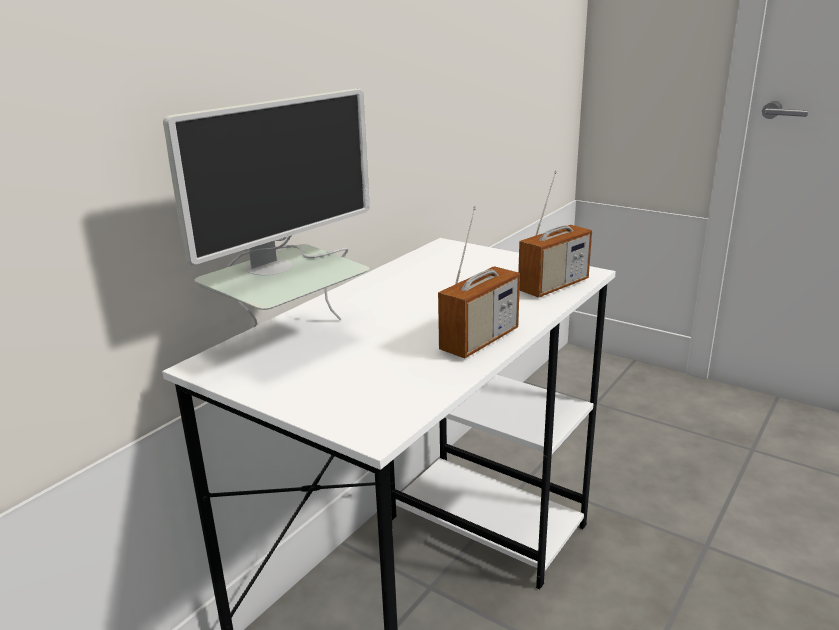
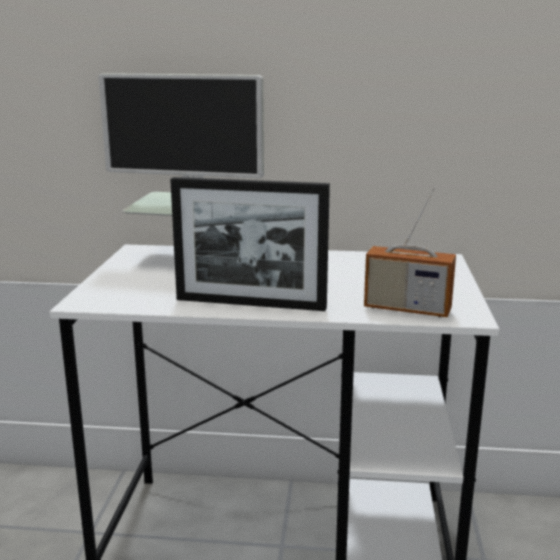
camera: 60 degrees right, 5 degrees down
radio [438,206,520,358] -> picture frame [170,177,330,311]

